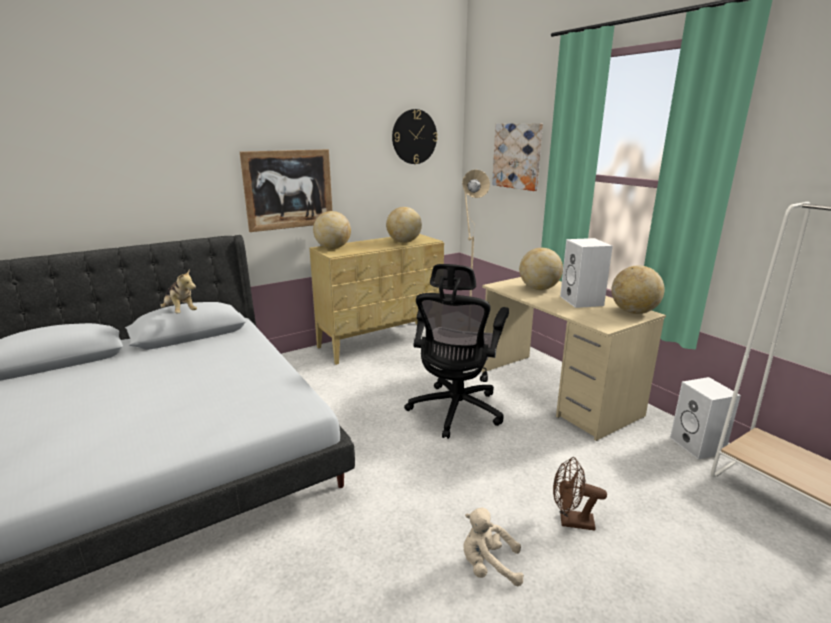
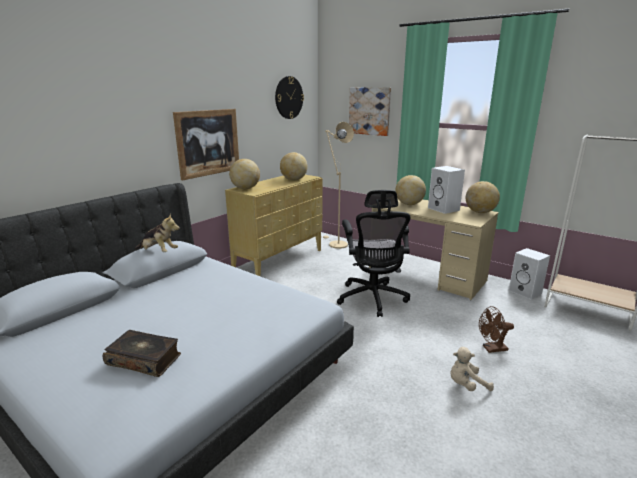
camera: 20 degrees left, 0 degrees up
none -> book [103,330,181,377]

